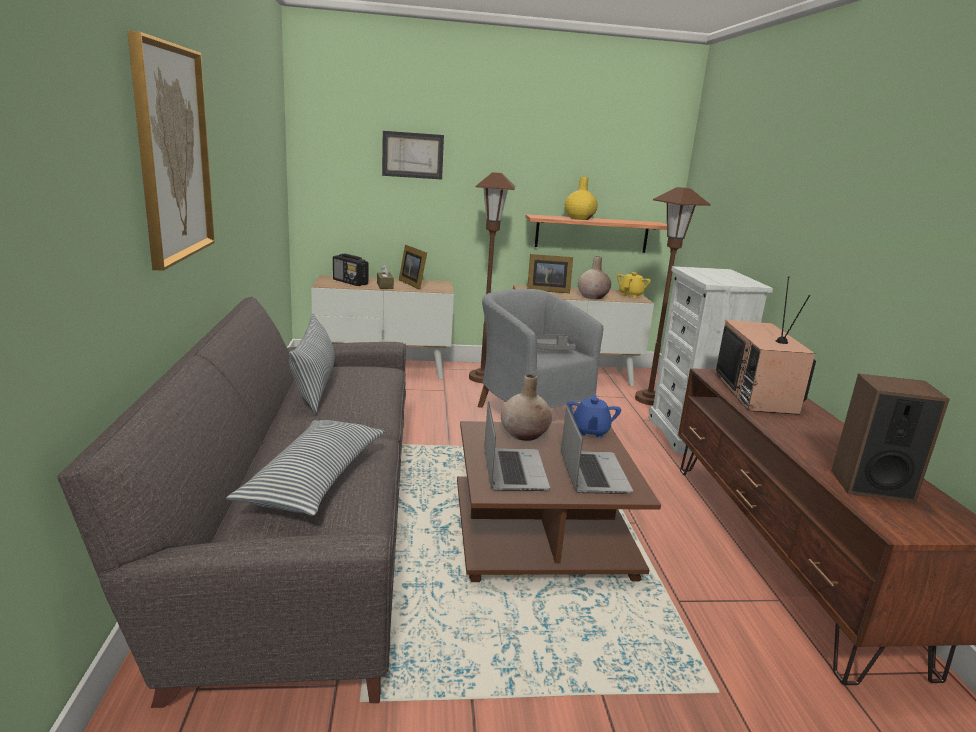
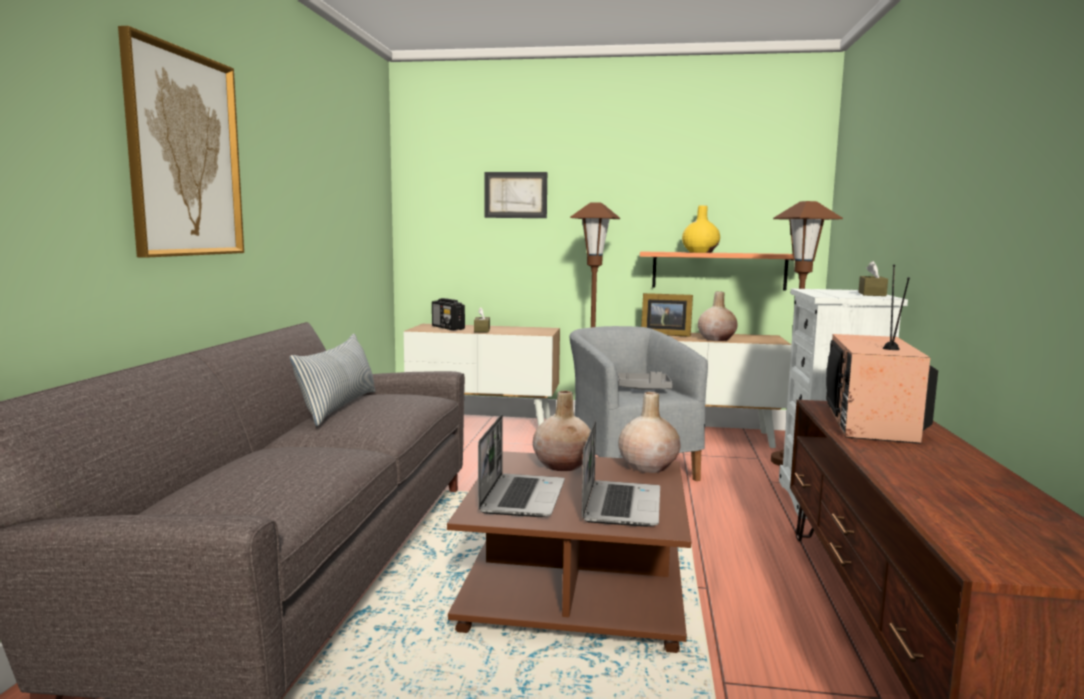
camera: 15 degrees right, 10 degrees down
pillow [226,420,385,515] -> none
picture frame [399,245,427,290] -> none
blue teapot [567,395,621,438] -> beige vase [618,392,681,473]
yellow teapot [617,272,651,298] -> none
speaker [832,374,950,503] -> none
none -> brown tissue box [858,261,888,296]

